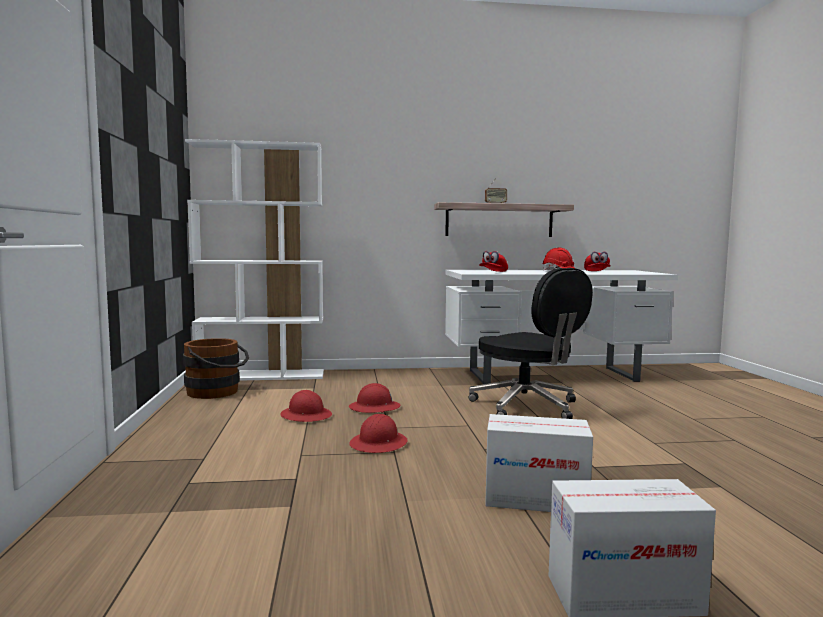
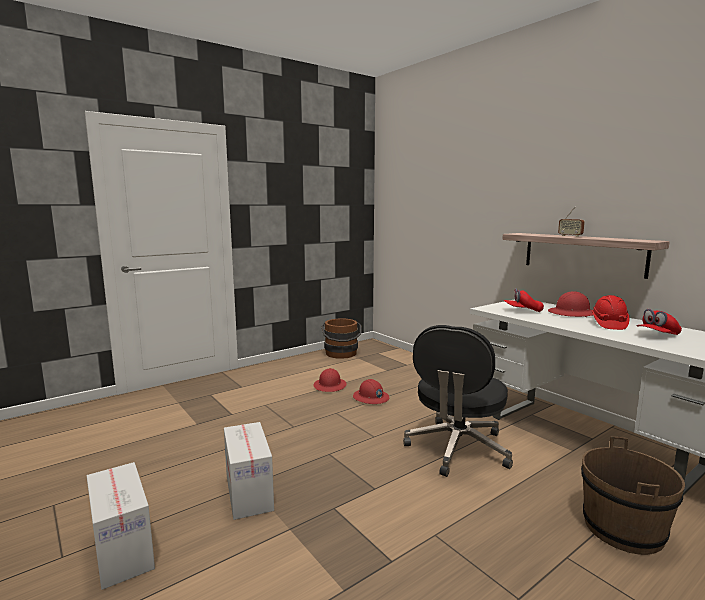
camera: 60 degrees right, 5 degrees up
white bookcase [185,139,324,381] -> none
red hard hat [349,414,408,453] -> red hard hat moved to [548,291,594,317]
none -> brown bucket [581,436,685,555]

